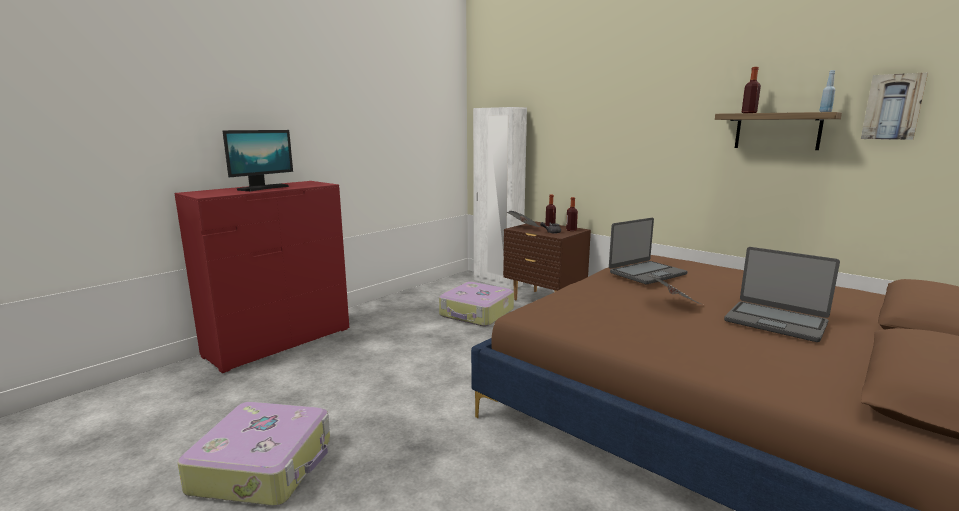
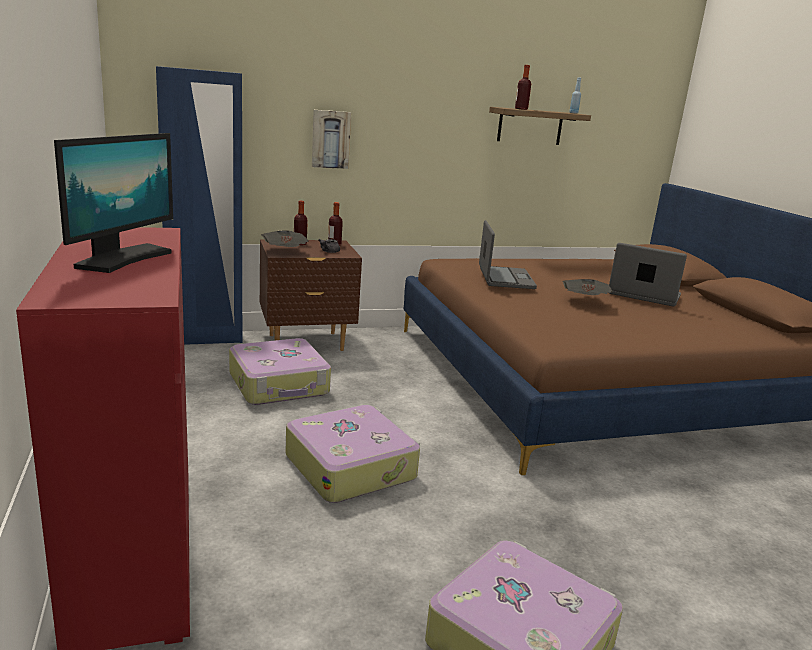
camera: 60 degrees left, 5 degrees up
monitor [222,130,293,191] -> monitor turned 45 degrees clockwise [54,133,173,273]
white wardrobe [473,107,527,290] -> blue wardrobe [156,66,242,345]
laptop [724,247,840,342] -> laptop turned 135 degrees counterclockwise [609,243,687,307]
picture [861,72,928,140] -> picture moved to [312,110,351,169]
none -> suitcase [285,405,420,503]

